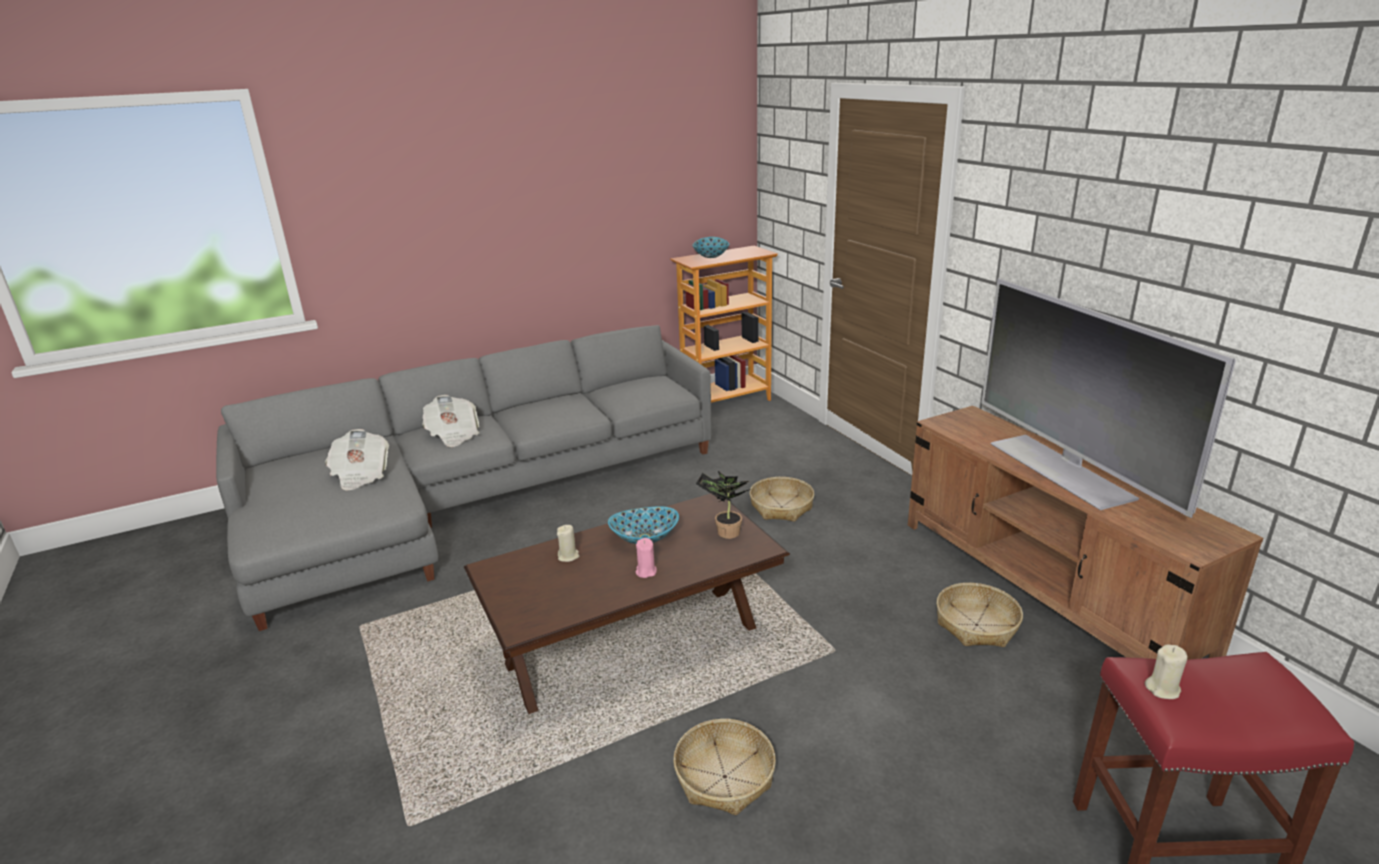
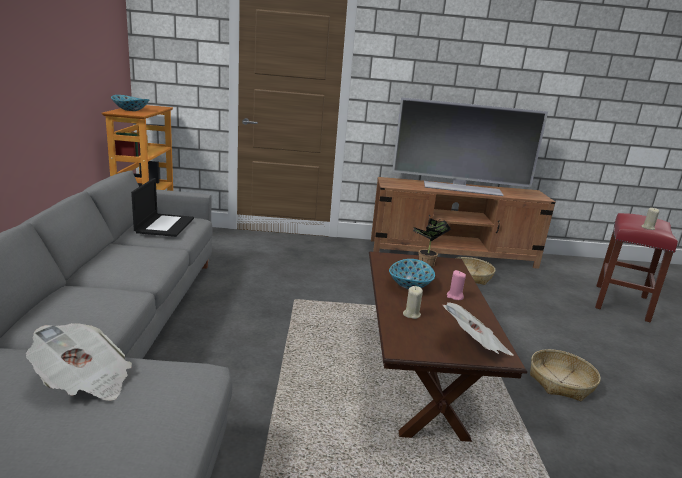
camera: 65 degrees left, 5 degrees down
newspaper [422,395,479,447] -> newspaper moved to [443,302,514,356]
basket [750,477,814,522] -> none
none -> laptop [131,178,194,237]

